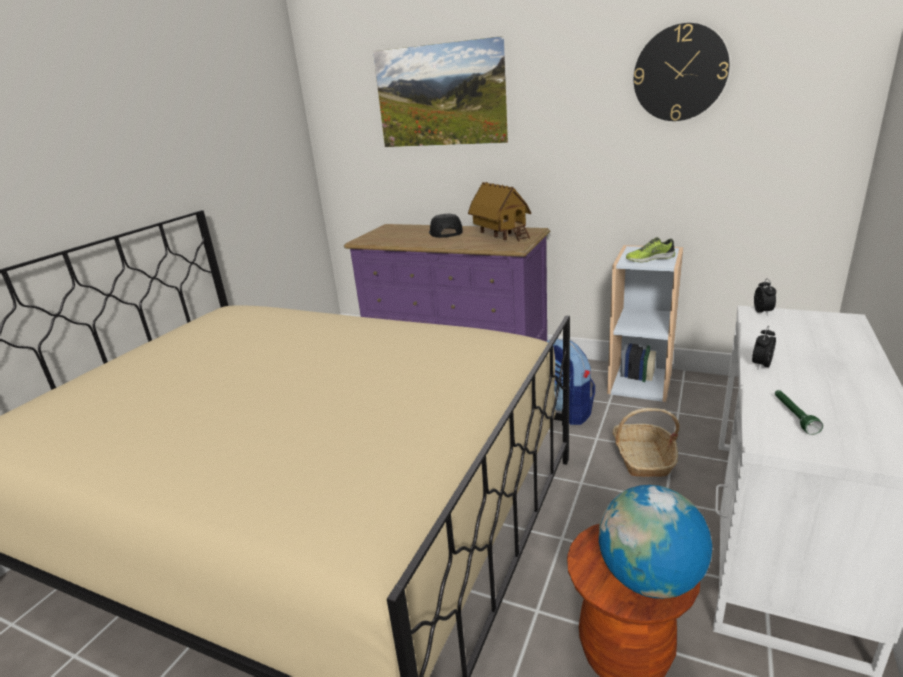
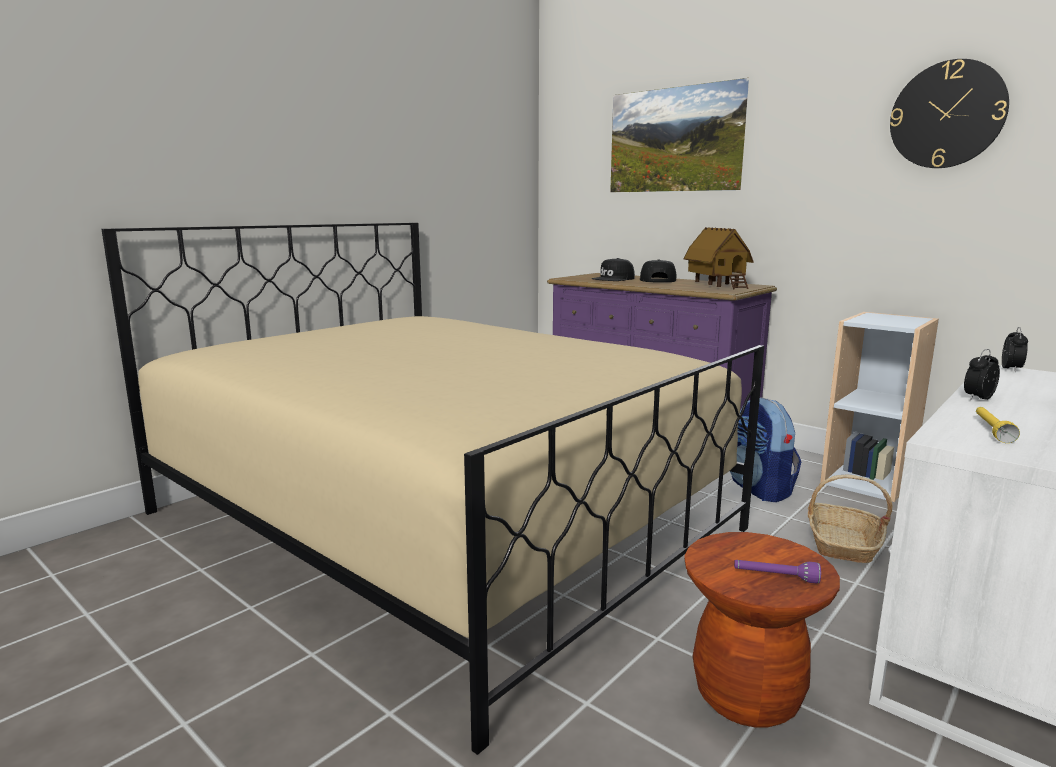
camera: 15 degrees right, 10 degrees down
globe [599,485,712,599] -> purple flashlight [734,560,821,584]
shoe [626,237,675,262] -> none
green flashlight [775,390,823,435] -> yellow flashlight [976,407,1020,443]
none -> black cap [592,258,635,281]

